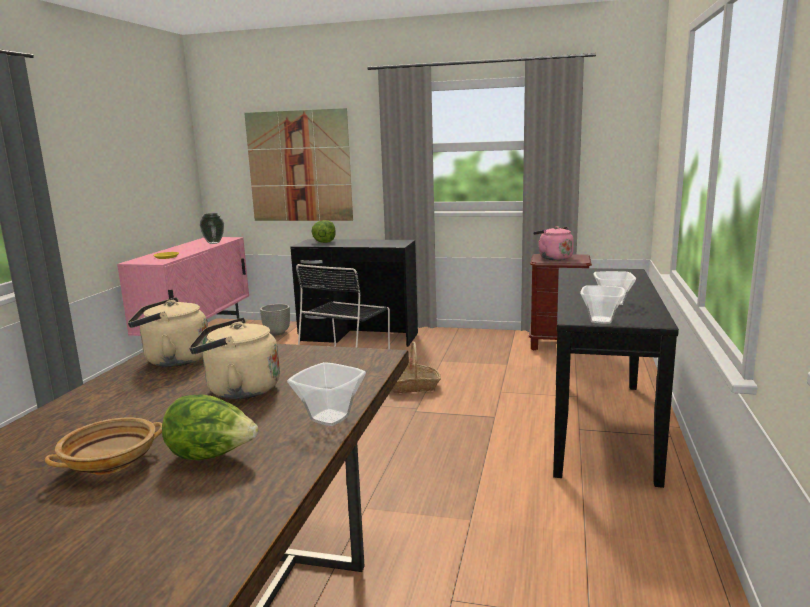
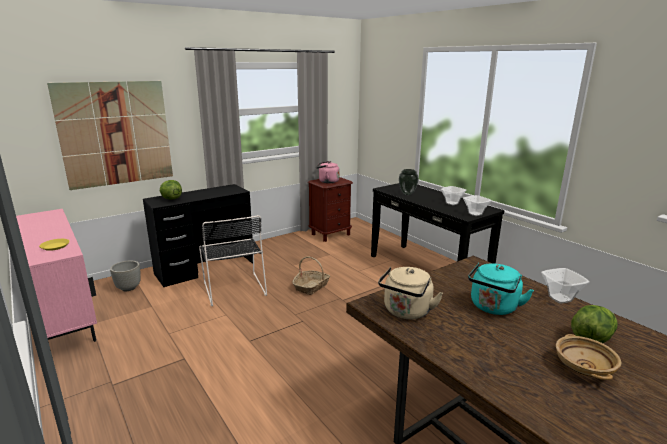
camera: 50 degrees left, 5 degrees up
beige kettle [189,318,280,399] -> turquoise kettle [468,263,534,315]
vase [200,213,224,244] -> vase moved to [399,169,419,195]

